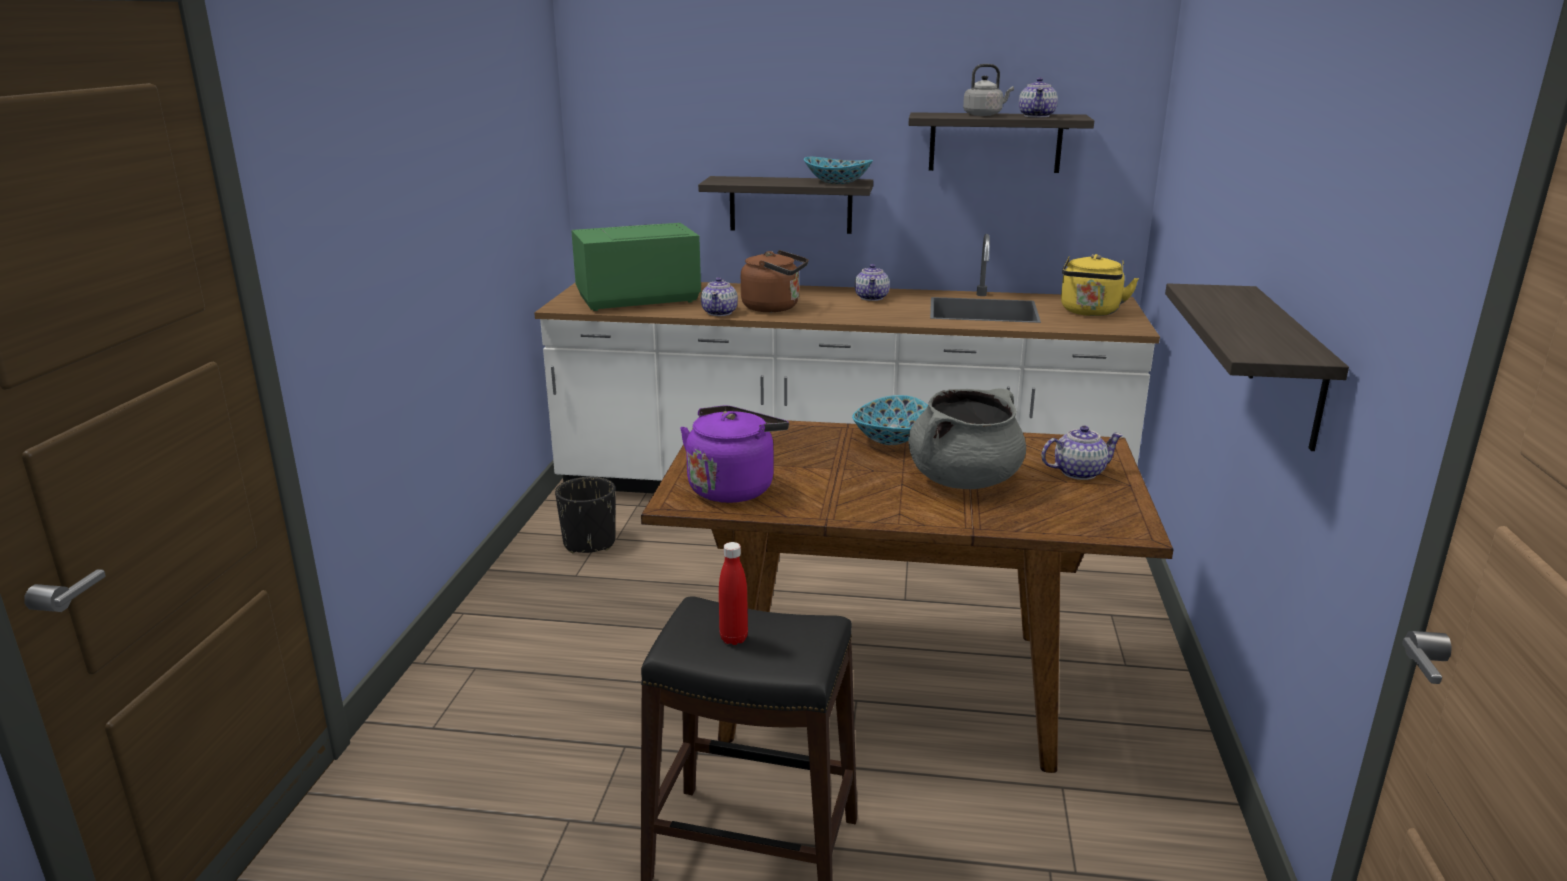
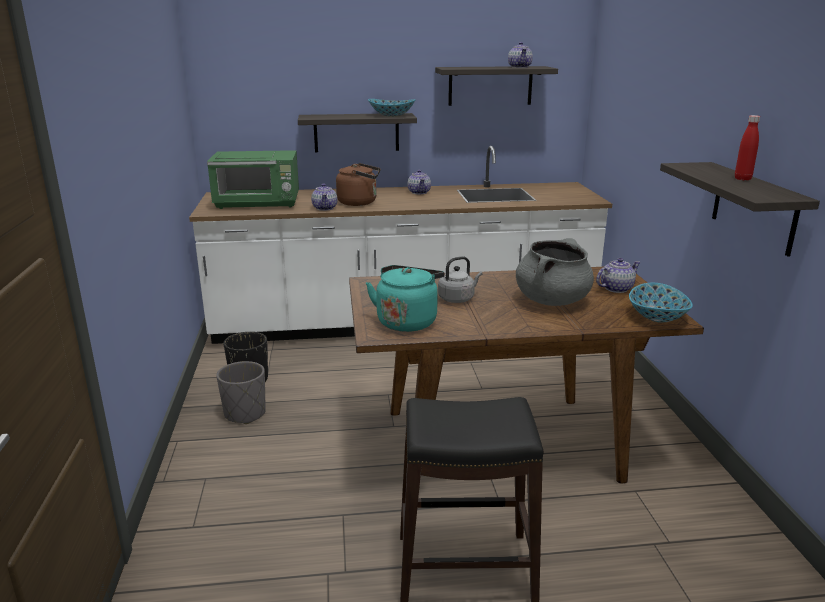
camera: 15 degrees left, 0 degrees up
green microwave [571,223,701,311] -> green microwave turned 150 degrees counterclockwise [207,150,299,209]
purple kettle [680,405,789,503] -> turquoise kettle [366,265,444,332]
red bottle [719,542,748,645] -> red bottle moved to [735,115,760,180]
bowl [852,395,928,445] -> bowl moved to [629,283,693,323]
grey kettle [963,64,1014,116] -> grey kettle moved to [438,256,482,303]
yellow kettle [1061,254,1139,316] -> none
none -> grey planter [216,361,266,424]

